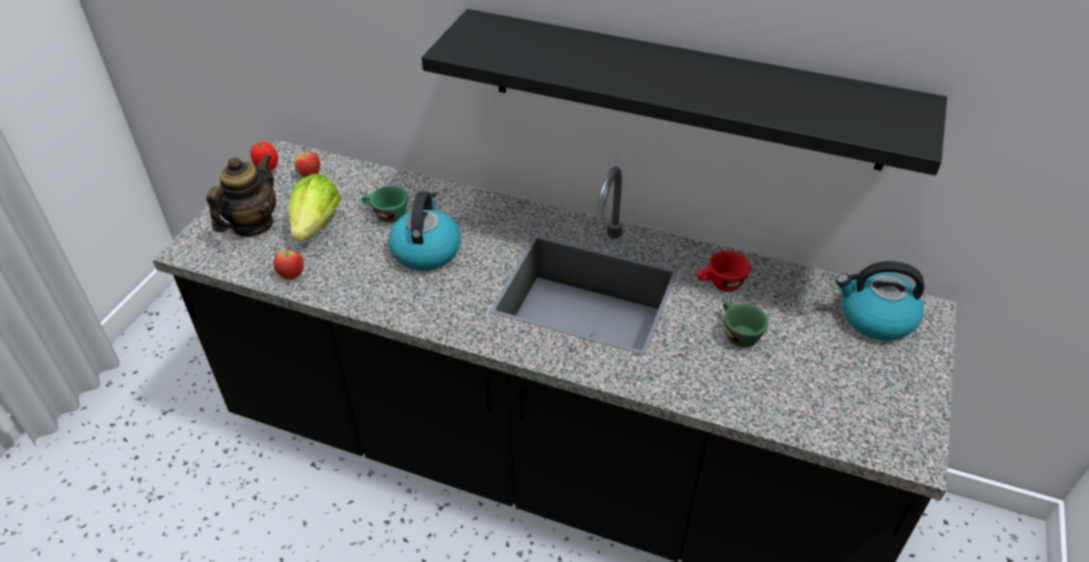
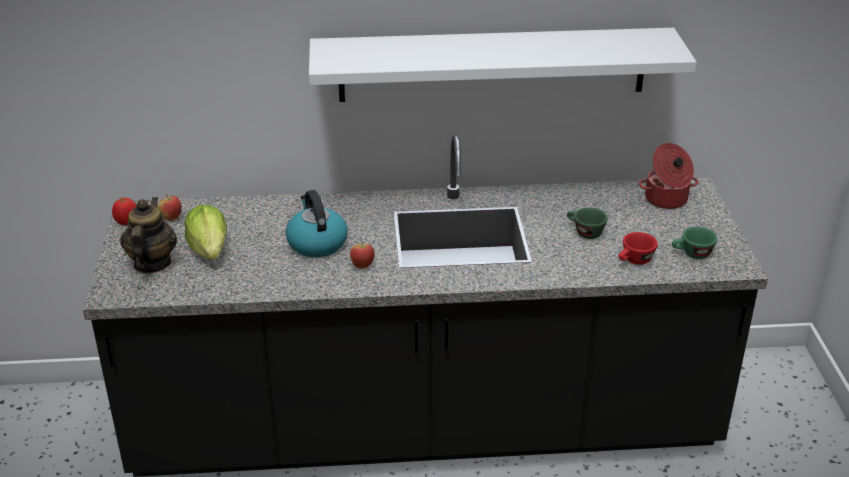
camera: 25 degrees left, 10 degrees down
apple [273,248,304,280] -> apple moved to [350,240,375,269]
green cup [362,186,408,223] -> green cup moved to [672,227,718,259]
black shelf [422,9,947,176] -> white shelf [309,28,697,102]
red cup [697,251,751,291] -> red cup moved to [619,232,658,265]
kettle [836,261,925,341] -> cooking pot [639,143,699,209]

